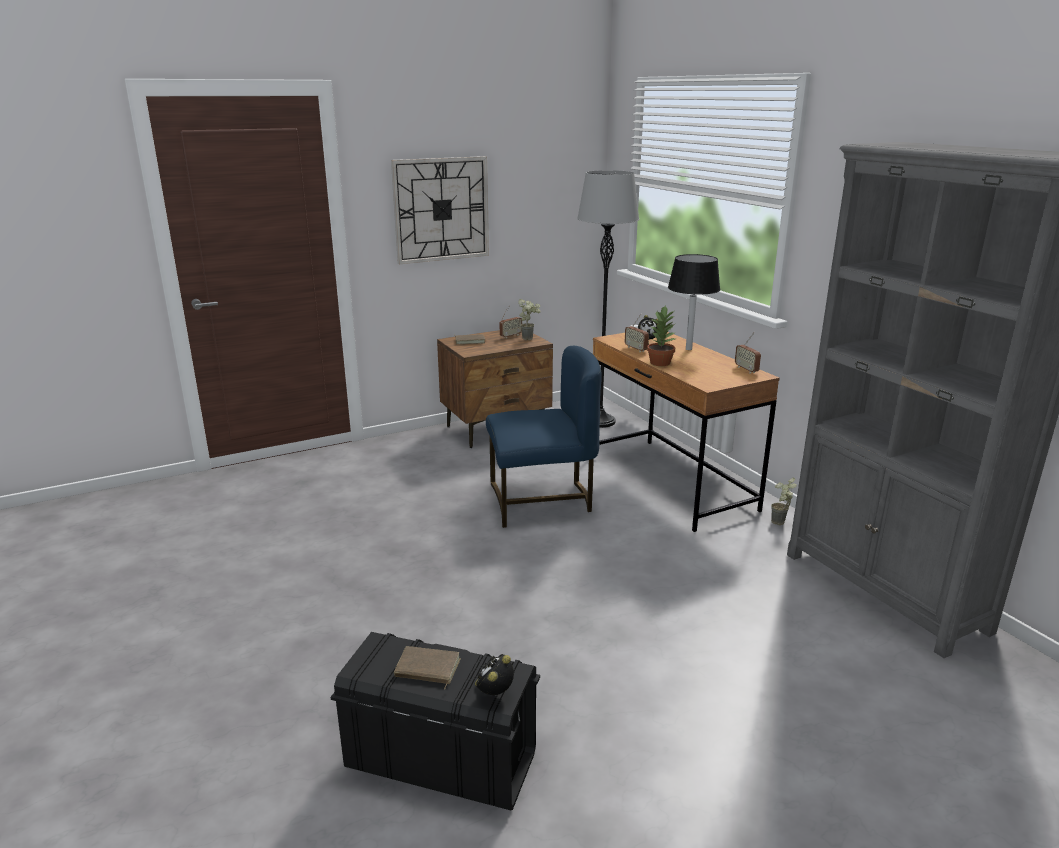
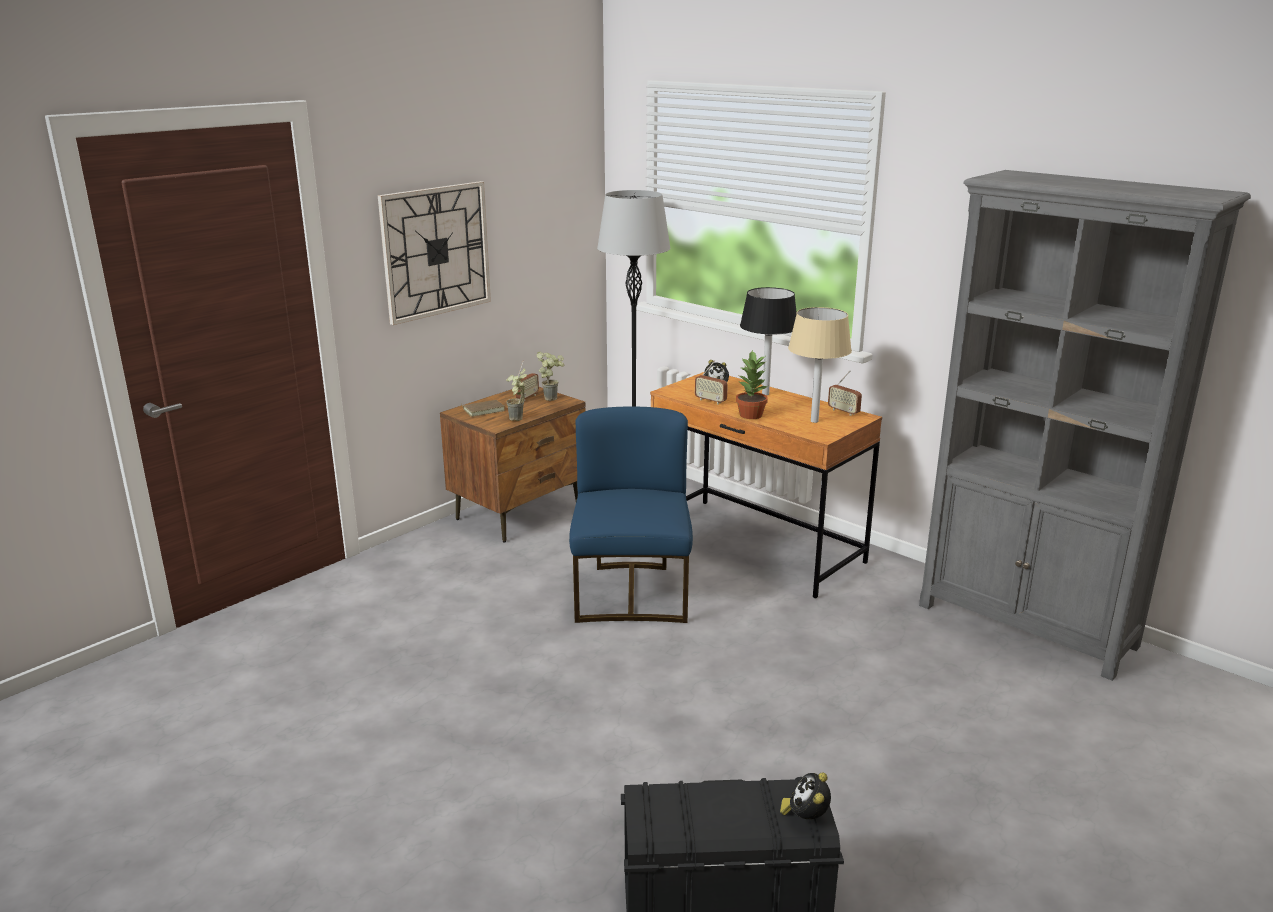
camera: 20 degrees left, 0 degrees up
brown book [394,646,461,689] -> none
blue chair [486,346,602,528] -> blue chair turned 60 degrees counterclockwise [569,407,693,623]
potted plant [771,477,797,525] -> potted plant moved to [506,369,527,421]
none -> beige table lamp [788,307,852,423]

